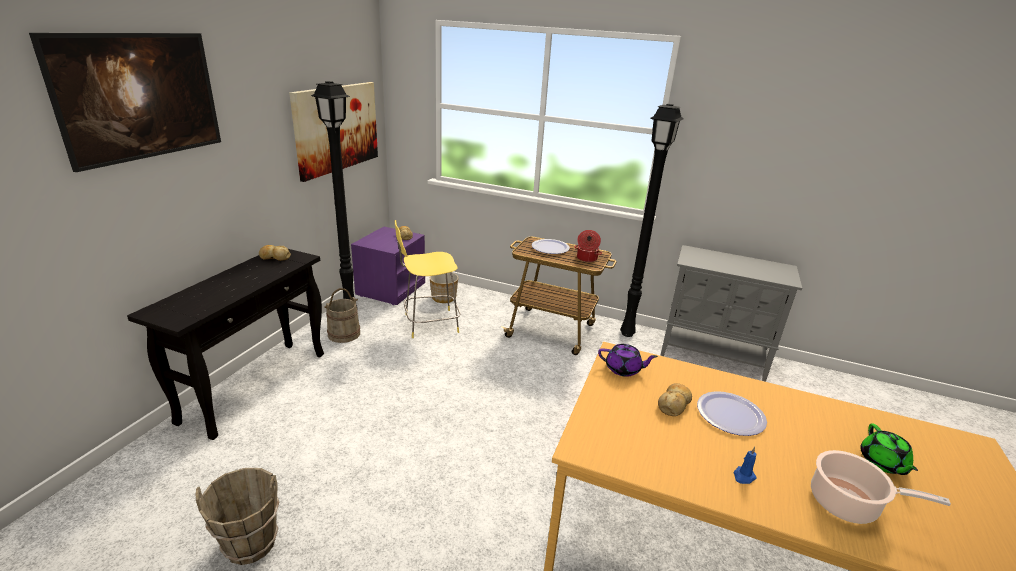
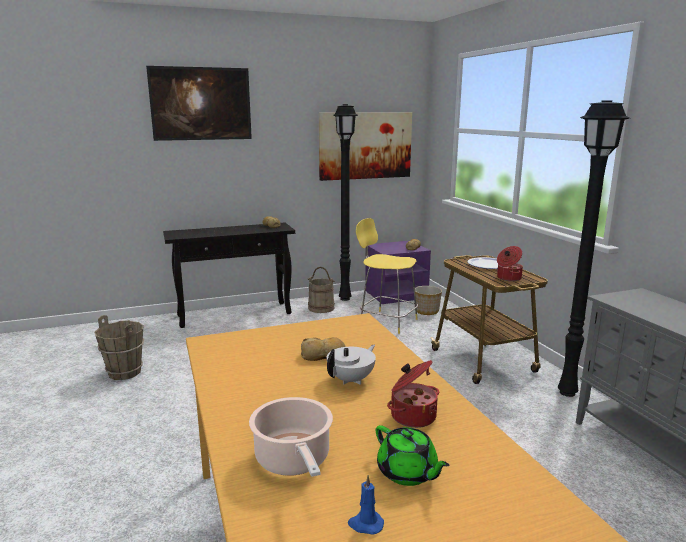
camera: 50 degrees right, 10 degrees down
purple teapot [598,344,658,377] -> none
plate [697,391,767,436] -> white teapot [327,345,376,385]
blue candle [734,447,757,484] -> blue candle moved to [348,475,384,535]
green teapot [860,423,918,475] -> green teapot turned 90 degrees counterclockwise [376,425,450,486]
none -> cooking pot [387,360,439,428]

